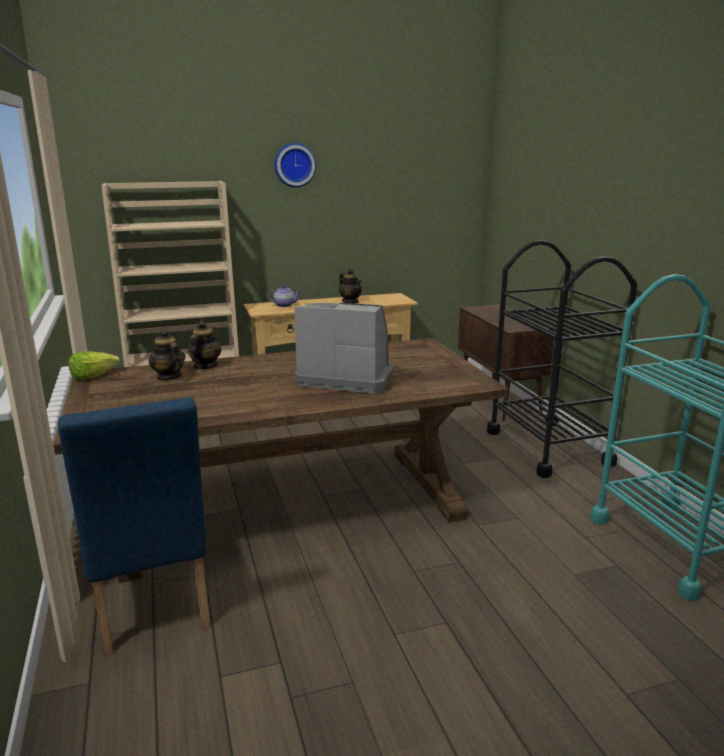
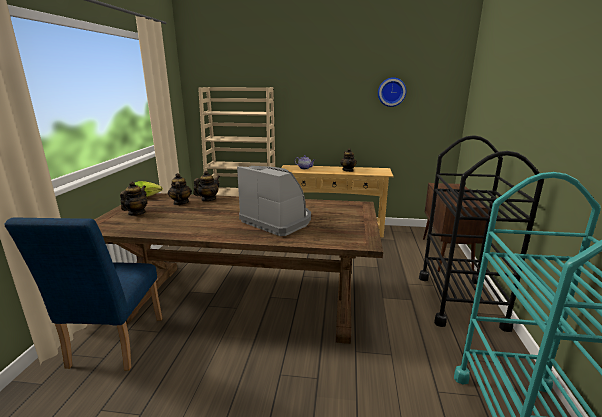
camera: 25 degrees right, 0 degrees up
wall clock [274,143,316,187] -> wall clock moved to [378,77,406,107]
none -> teapot [120,181,148,216]

